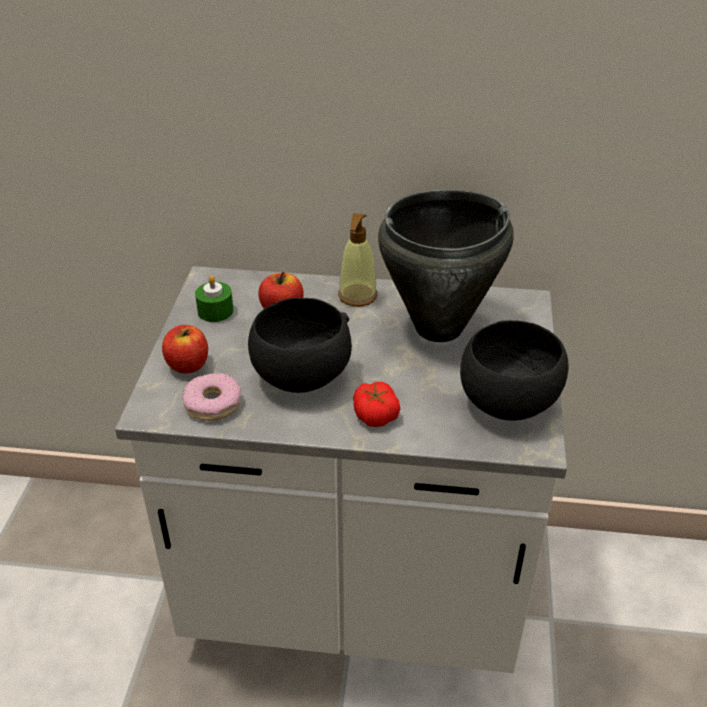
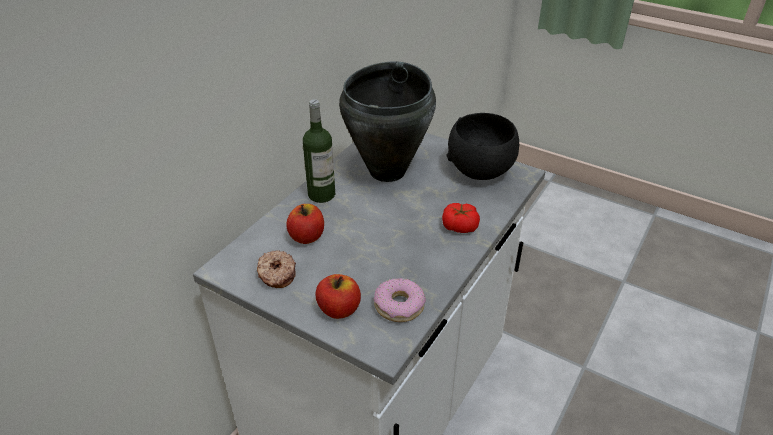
camera: 65 degrees left, 0 degrees up
green candle [195,275,234,322] -> donut [257,250,296,288]
black bowl [248,298,352,393] -> none
soap dispenser [338,213,377,306] -> bottle [303,99,335,203]

